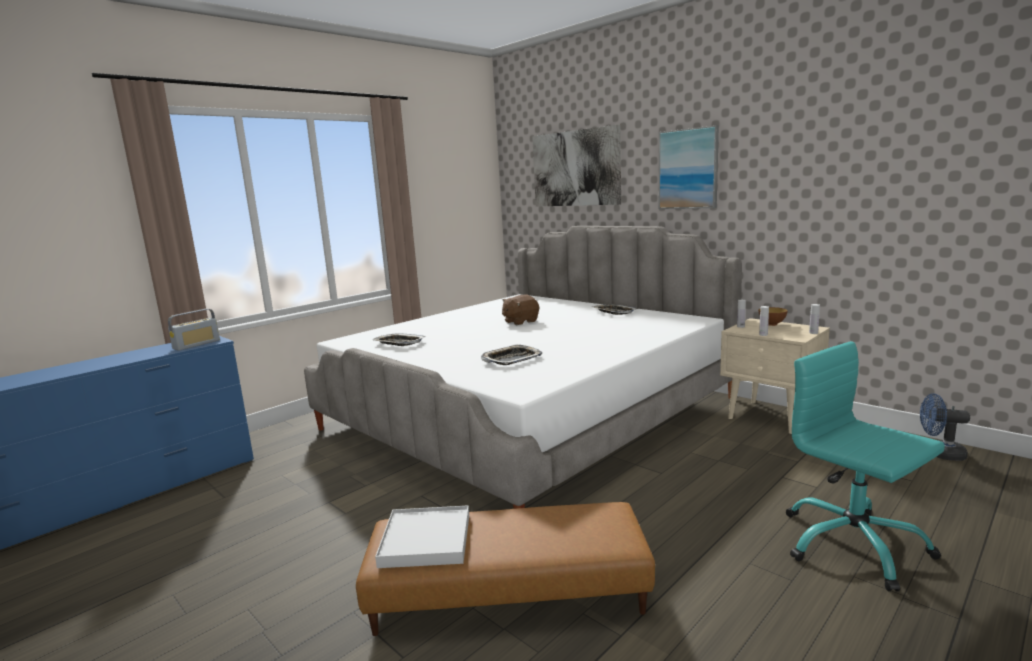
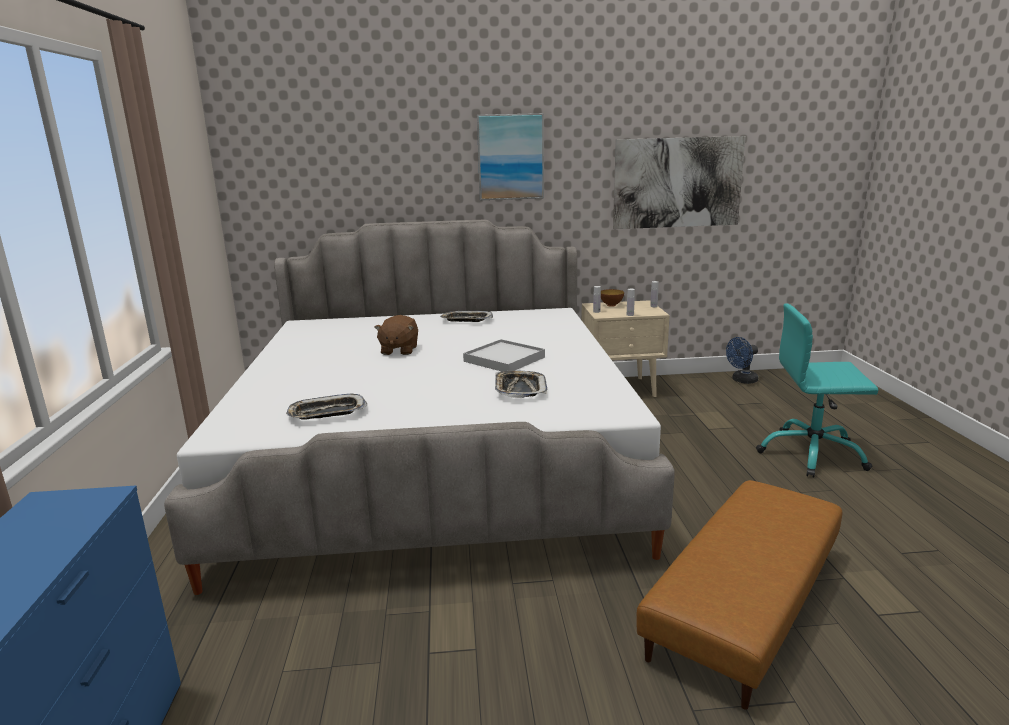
camera: 50 degrees left, 5 degrees up
radio [168,309,220,350] -> none
white tray [375,505,469,568] -> white tray moved to [463,339,545,371]
picture [532,125,621,207] -> picture moved to [613,136,746,229]

